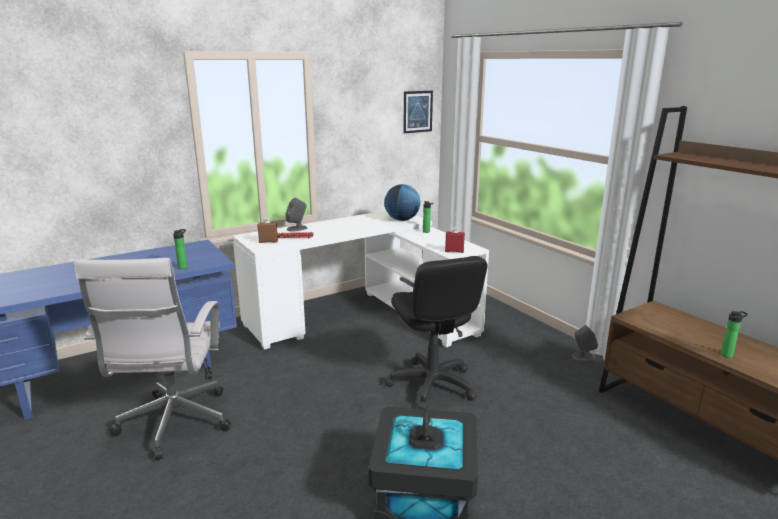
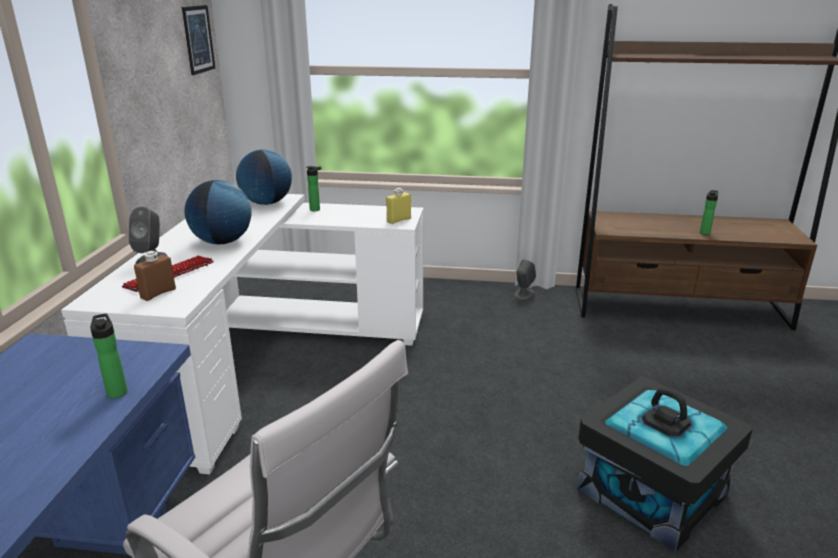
camera: 50 degrees left, 5 degrees up
black office chair [385,256,488,410] -> none
red bottle [445,227,465,253] -> yellow bottle [386,188,411,224]
none -> globe [184,180,252,244]

